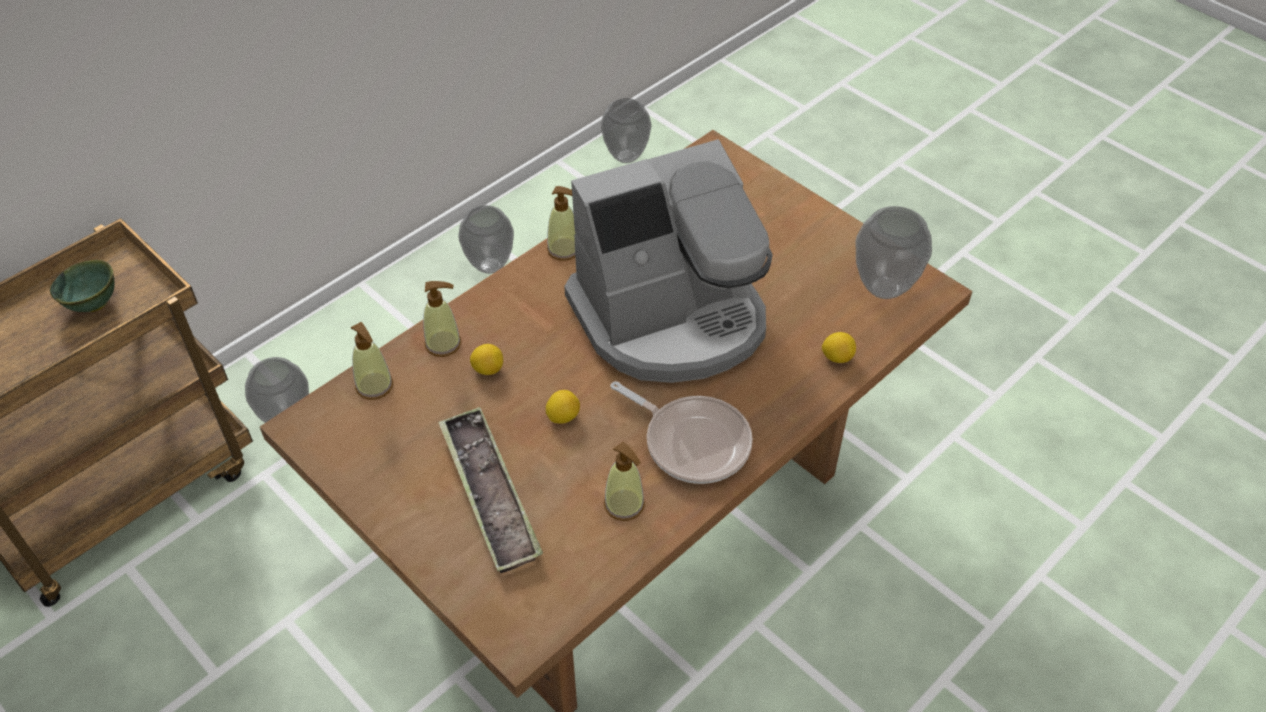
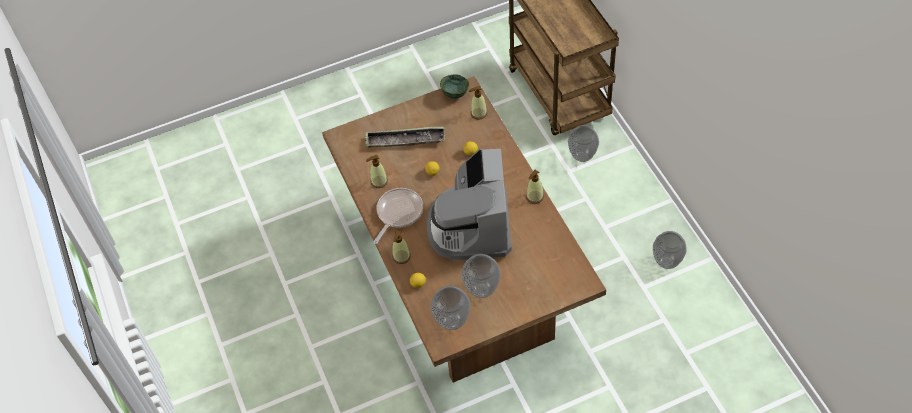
camera: 115 degrees right, 5 degrees up
green bowl [50,260,115,312] -> green bowl moved to [440,74,469,99]
soap dispenser [423,281,461,357] -> soap dispenser moved to [392,230,411,264]
vase [601,98,651,163] -> vase moved to [461,254,501,298]
frying pan [611,381,753,484] -> frying pan turned 150 degrees clockwise [373,188,423,244]

